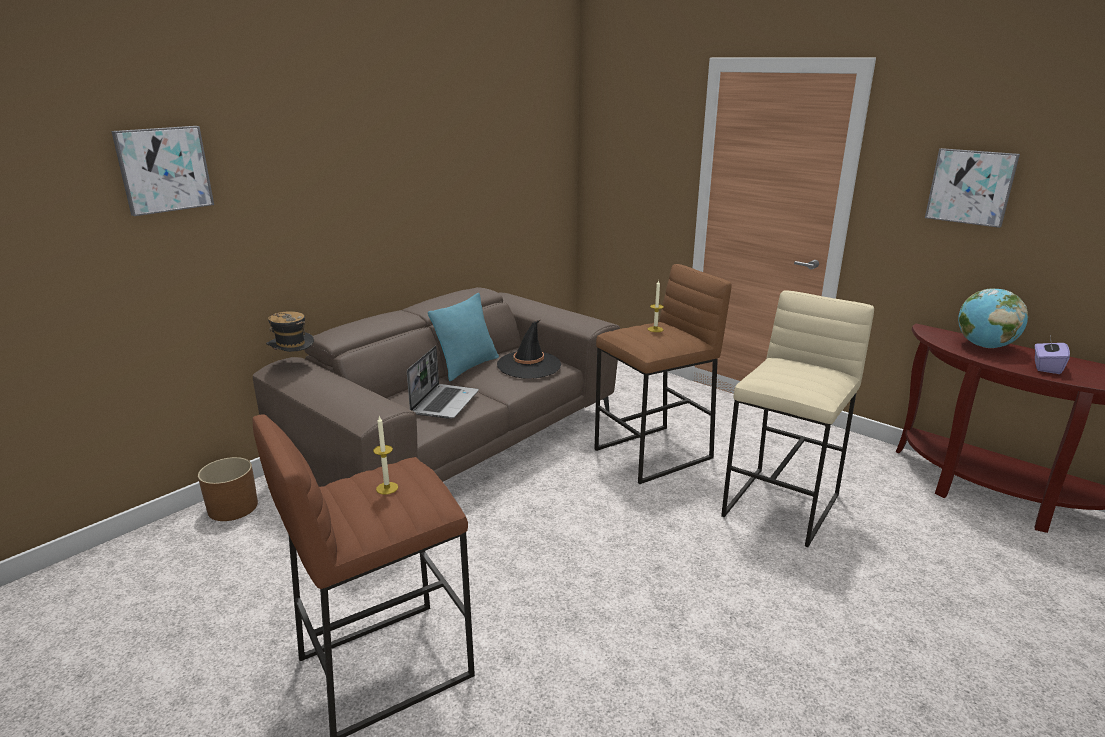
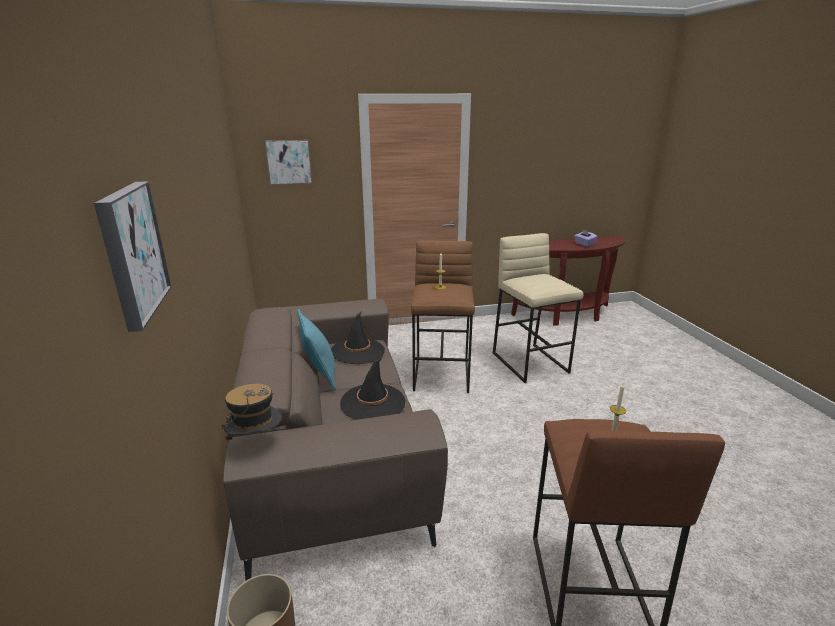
camera: 55 degrees left, 0 degrees up
laptop [407,346,479,419] -> black hat [340,358,406,420]
picture [925,148,1020,228] -> picture moved to [265,140,312,185]
globe [958,288,1028,348] -> none

